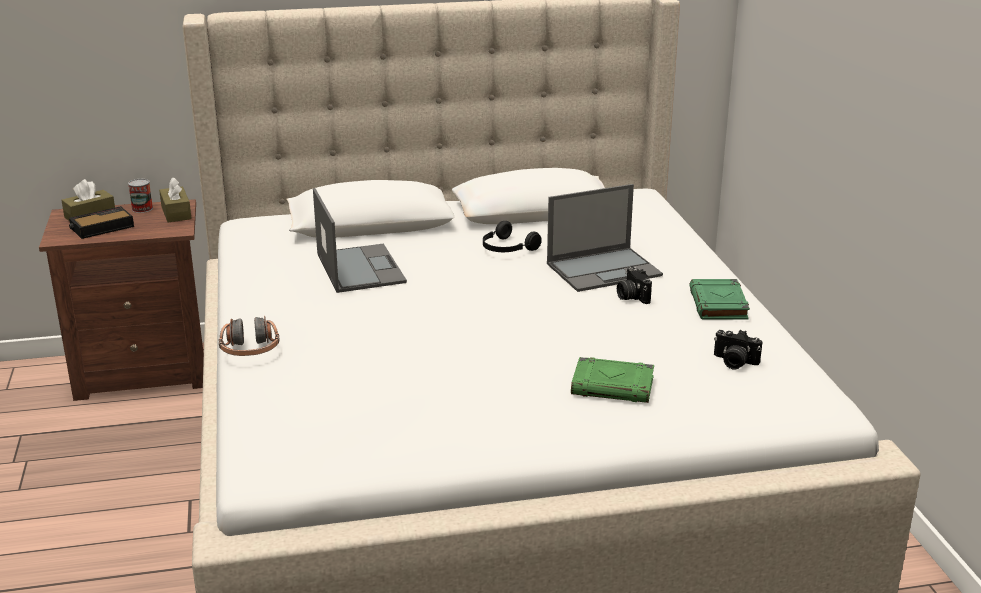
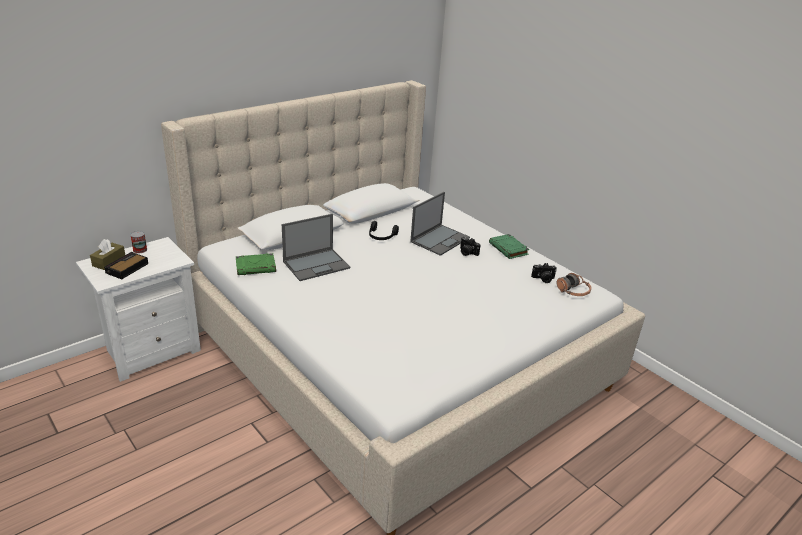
camera: 30 degrees left, 5 degrees up
brown nightstand [39,199,204,401] -> white nightstand [76,237,201,382]
brown tissue box [159,178,192,222] -> none
headphones [219,316,280,356] -> headphones moved to [556,273,591,296]
laptop [313,188,407,293] -> laptop turned 105 degrees clockwise [282,214,350,281]
green book [571,357,654,403] -> green book moved to [235,253,276,275]

